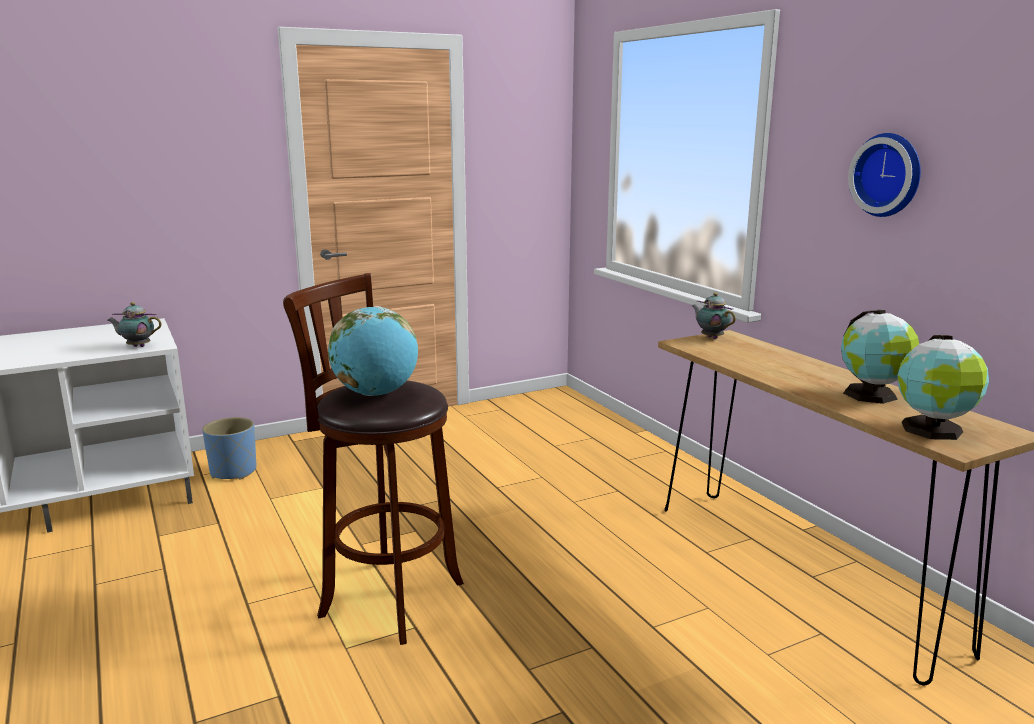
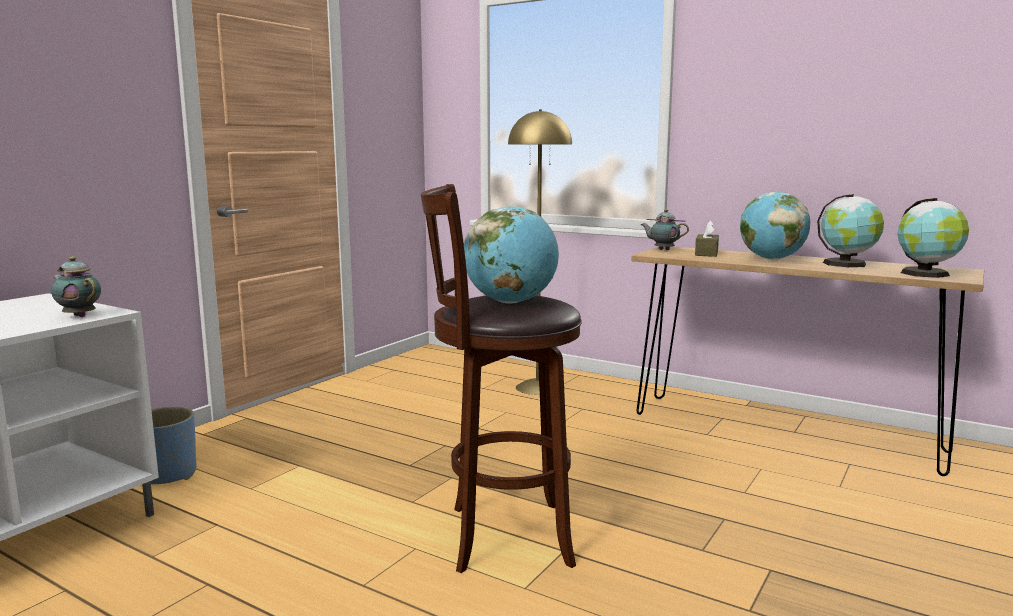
camera: 30 degrees left, 5 degrees down
teapot [108,302,162,347] -> teapot turned 60 degrees clockwise [51,256,101,317]
wall clock [848,133,921,217] -> none
none -> yellow floor lamp [508,109,572,395]
none -> brown tissue box [695,220,719,257]
none -> globe [740,192,810,259]

